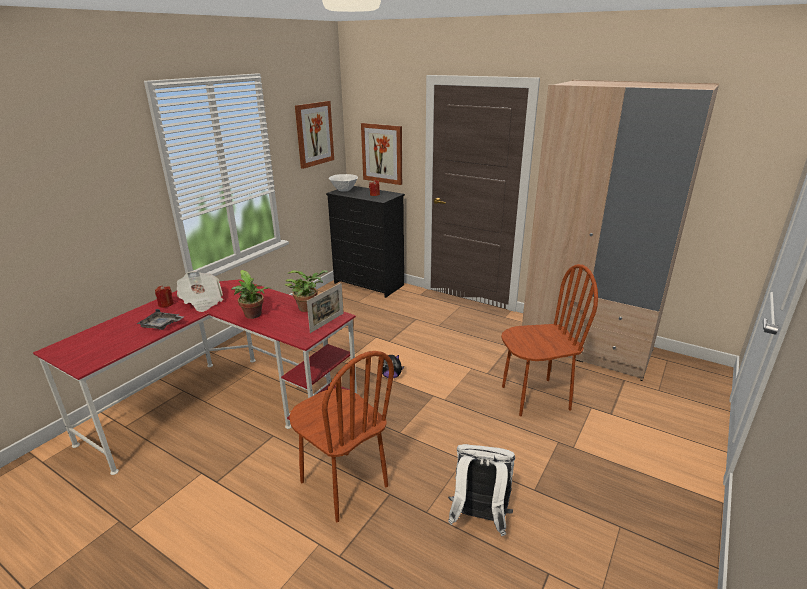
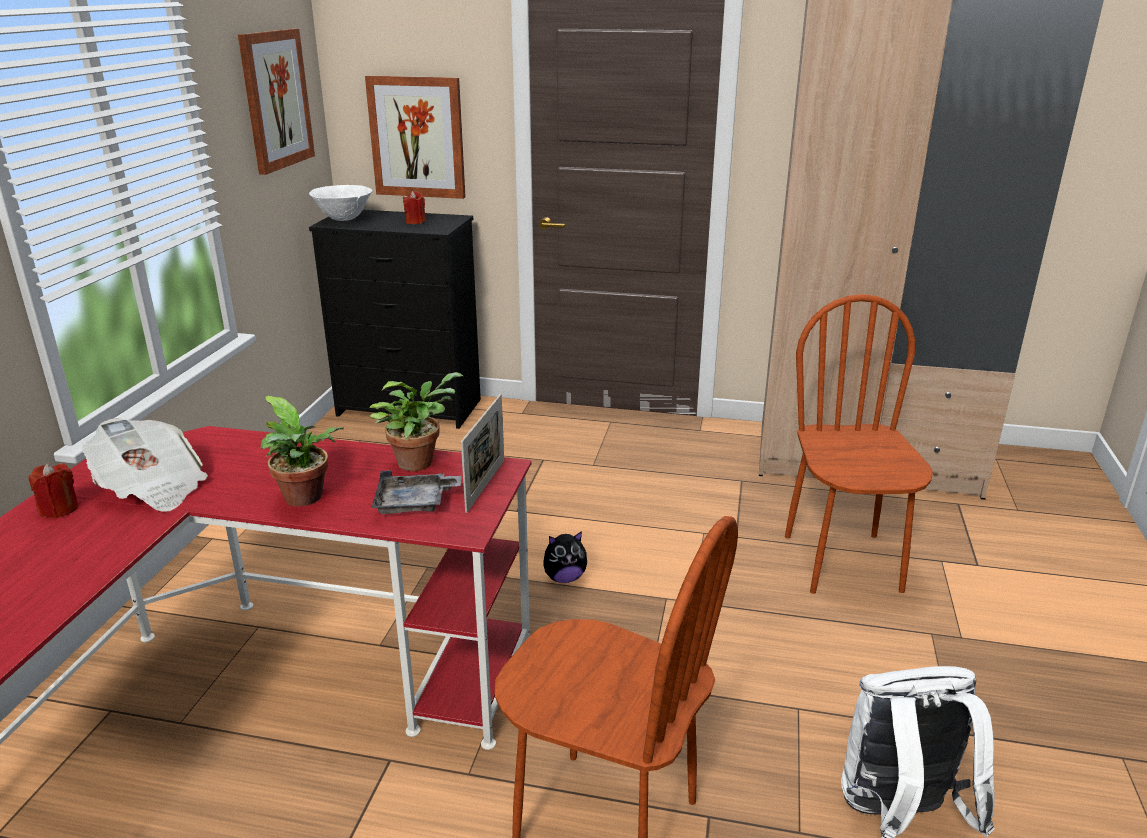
camera: 20 degrees left, 0 degrees up
grey tray [137,309,183,330] -> grey tray moved to [372,470,462,514]
brown chair [501,264,598,416] -> brown chair turned 60 degrees counterclockwise [785,294,933,594]

